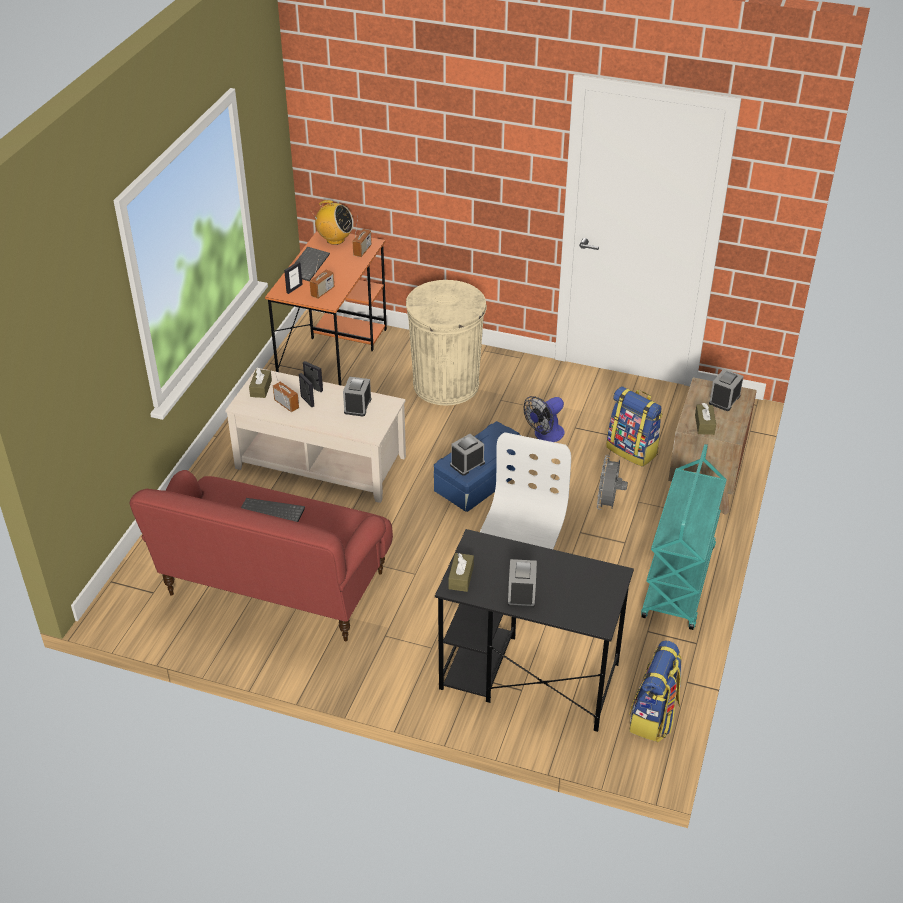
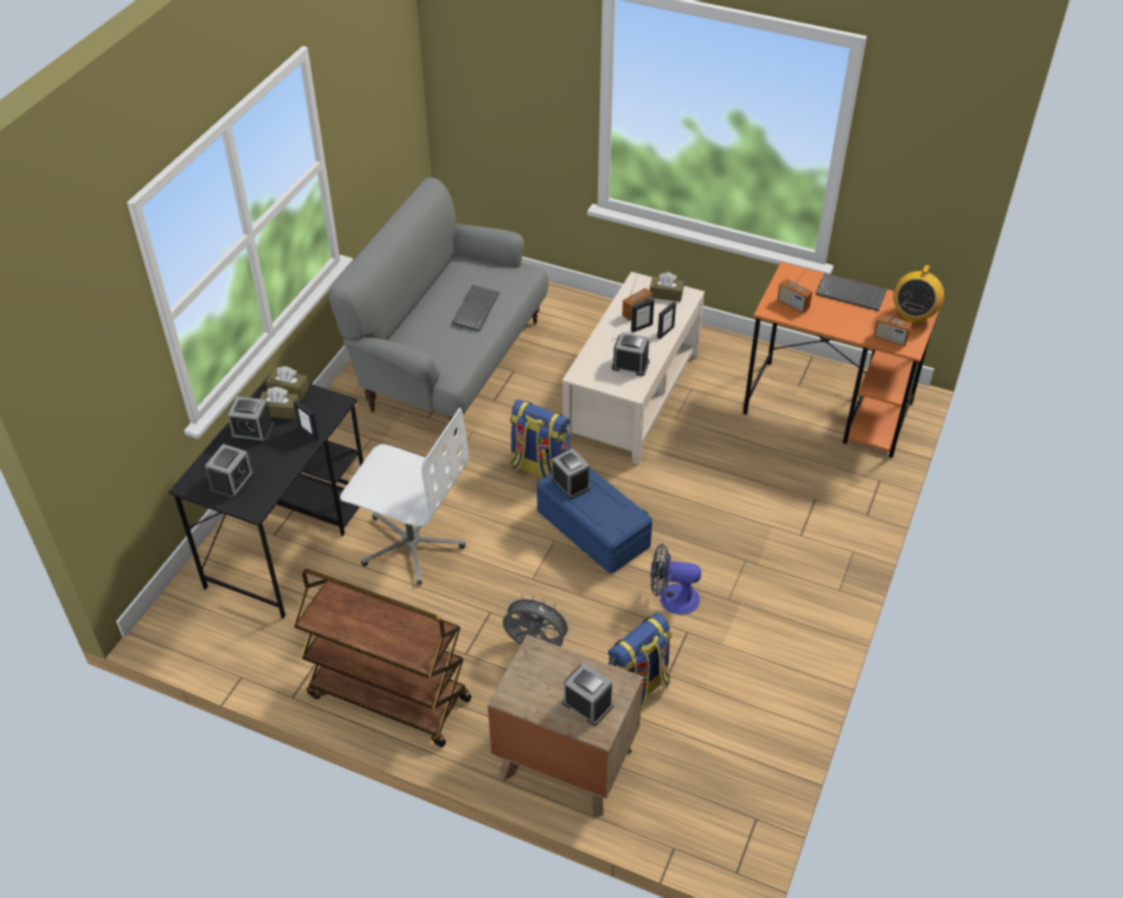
camera: 95 degrees right, 5 degrees up
red sofa [130,470,393,641] -> grey sofa [329,177,549,437]
picture frame [284,261,303,294] -> picture frame moved to [293,400,319,441]
beige trash can [406,280,487,405] -> none
fan [523,396,565,442] -> fan turned 45 degrees counterclockwise [650,543,701,615]
backpack [629,640,682,742] -> backpack moved to [510,399,572,479]
turquoise cart [641,444,727,630] -> brown cart [293,569,472,747]
brown tissue box [695,403,716,435] -> brown tissue box moved to [259,387,300,419]
none -> alarm clock [205,444,254,499]

